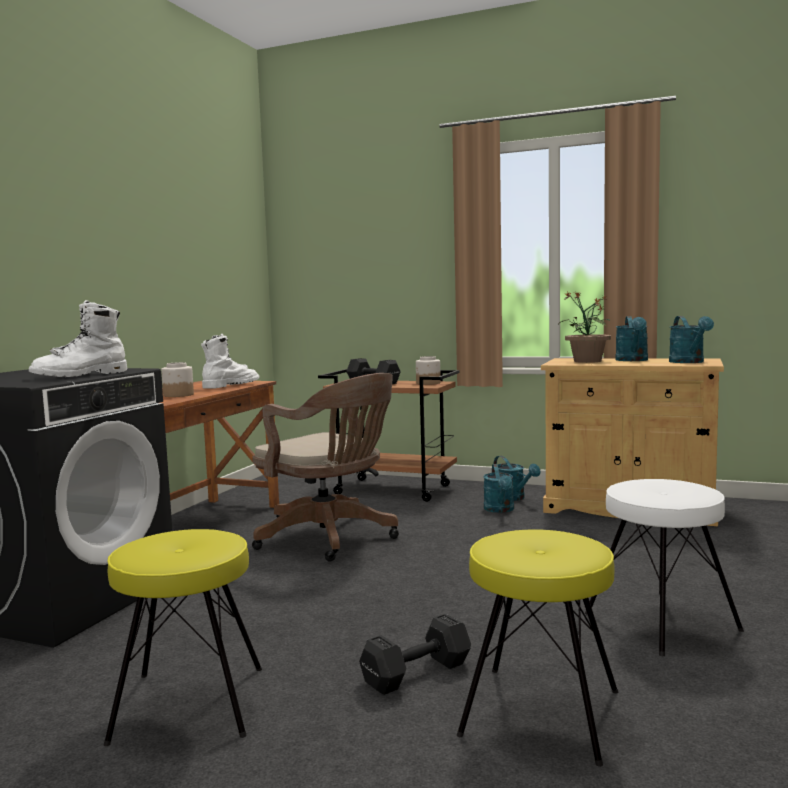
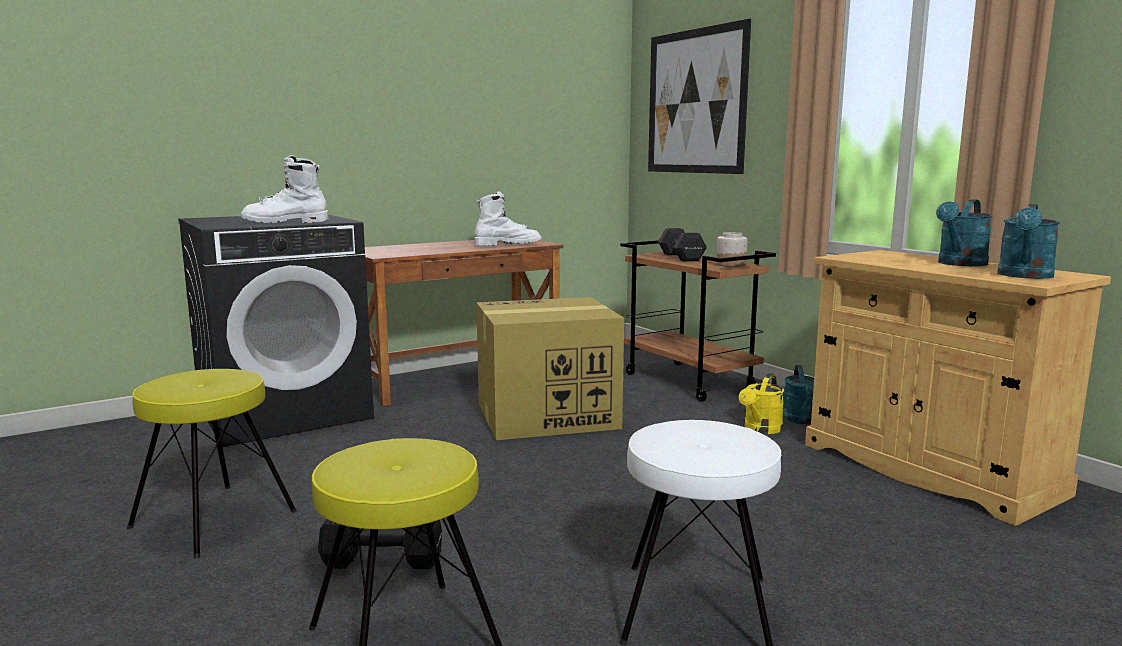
camera: 35 degrees right, 5 degrees up
jar [161,362,194,397] -> none
brown office chair [252,373,399,562] -> cardboard box [476,297,624,440]
turquoise watering can [483,464,514,513] -> yellow watering can [739,373,784,434]
potted plant [558,291,611,363] -> none
none -> picture [648,19,751,174]

